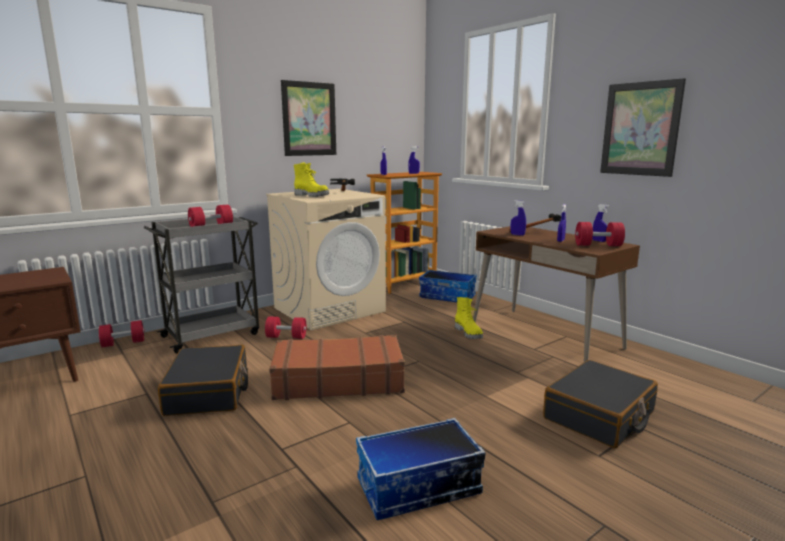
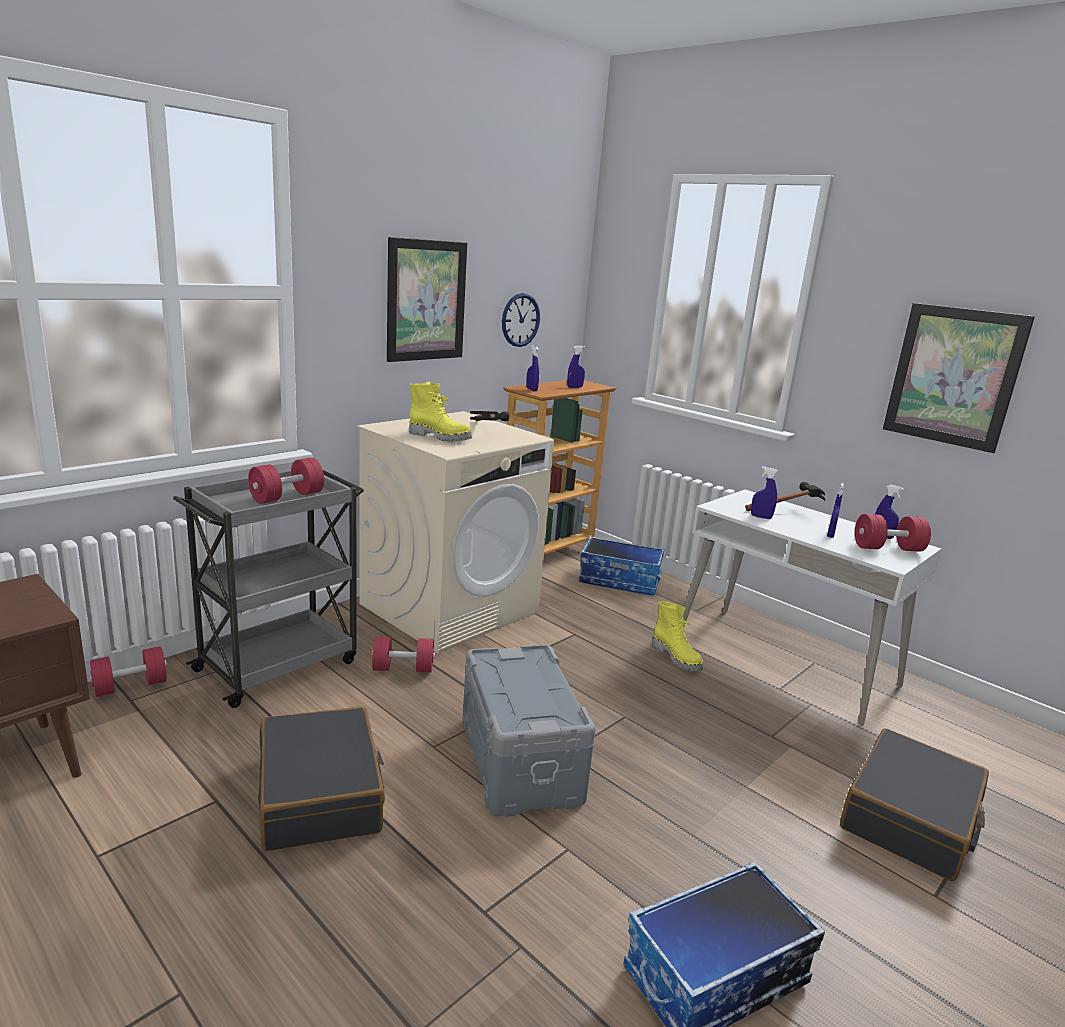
camera: 10 degrees left, 5 degrees up
brown suitcase [269,335,405,400] -> grey storage box [462,644,595,817]
brown desk [473,226,640,362] -> white desk [683,490,942,726]
none -> wall clock [502,293,540,347]

